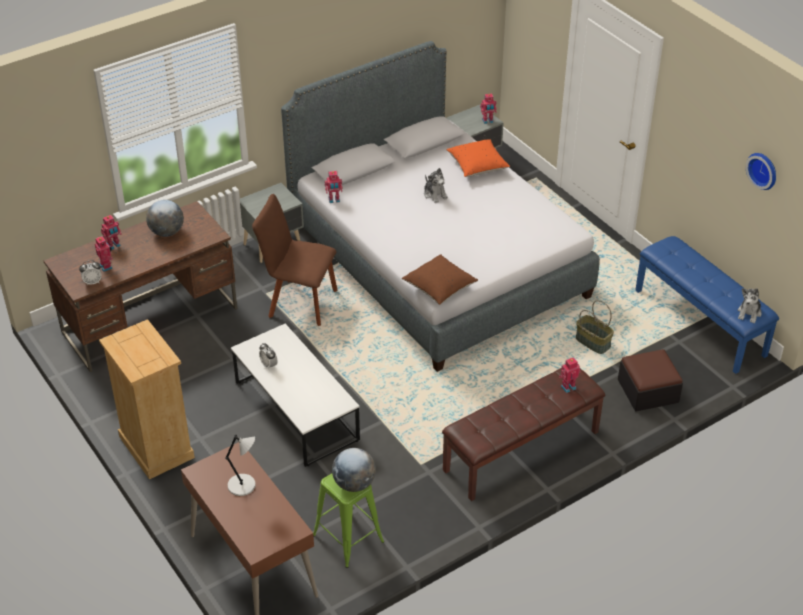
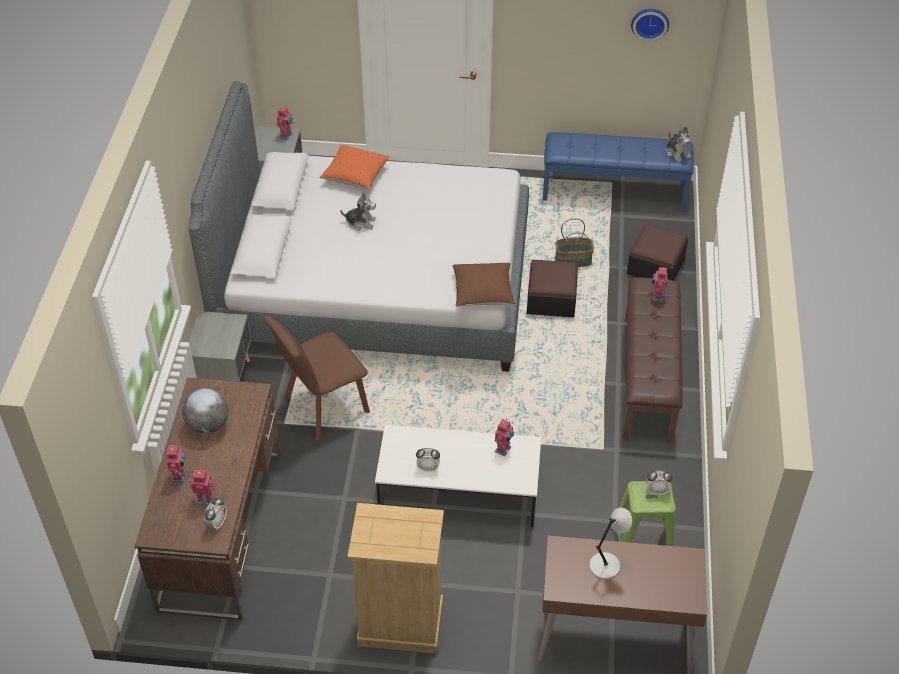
camera: 50 degrees left, 5 degrees up
toy robot [325,171,342,203] -> toy robot moved to [495,419,514,456]
globe [332,448,376,492] -> alarm clock [647,470,673,495]
none -> ottoman [527,260,578,318]

